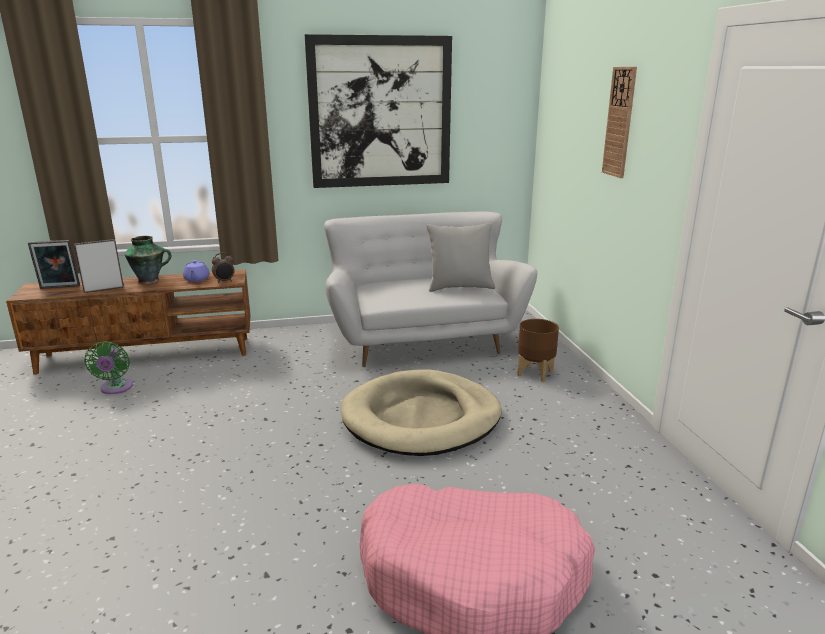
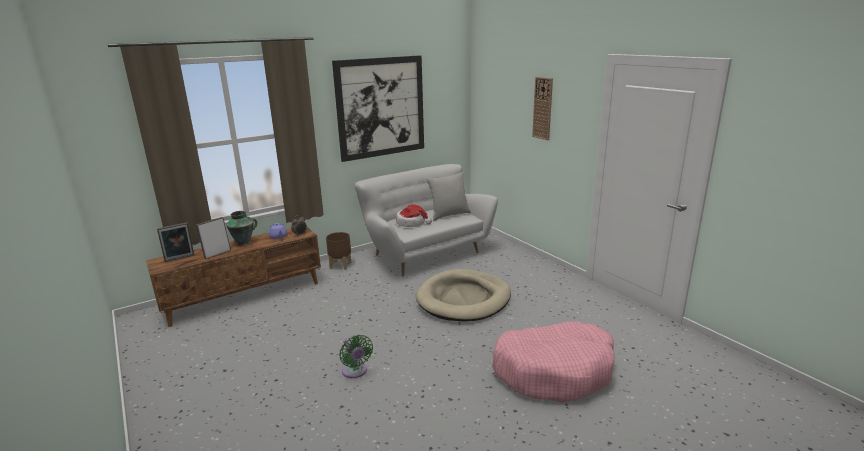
camera: 20 degrees left, 0 degrees up
green fan [84,342,133,394] -> green fan moved to [339,335,373,378]
brown planter [517,319,559,382] -> brown planter moved to [326,232,351,270]
none -> hat [396,204,432,227]

